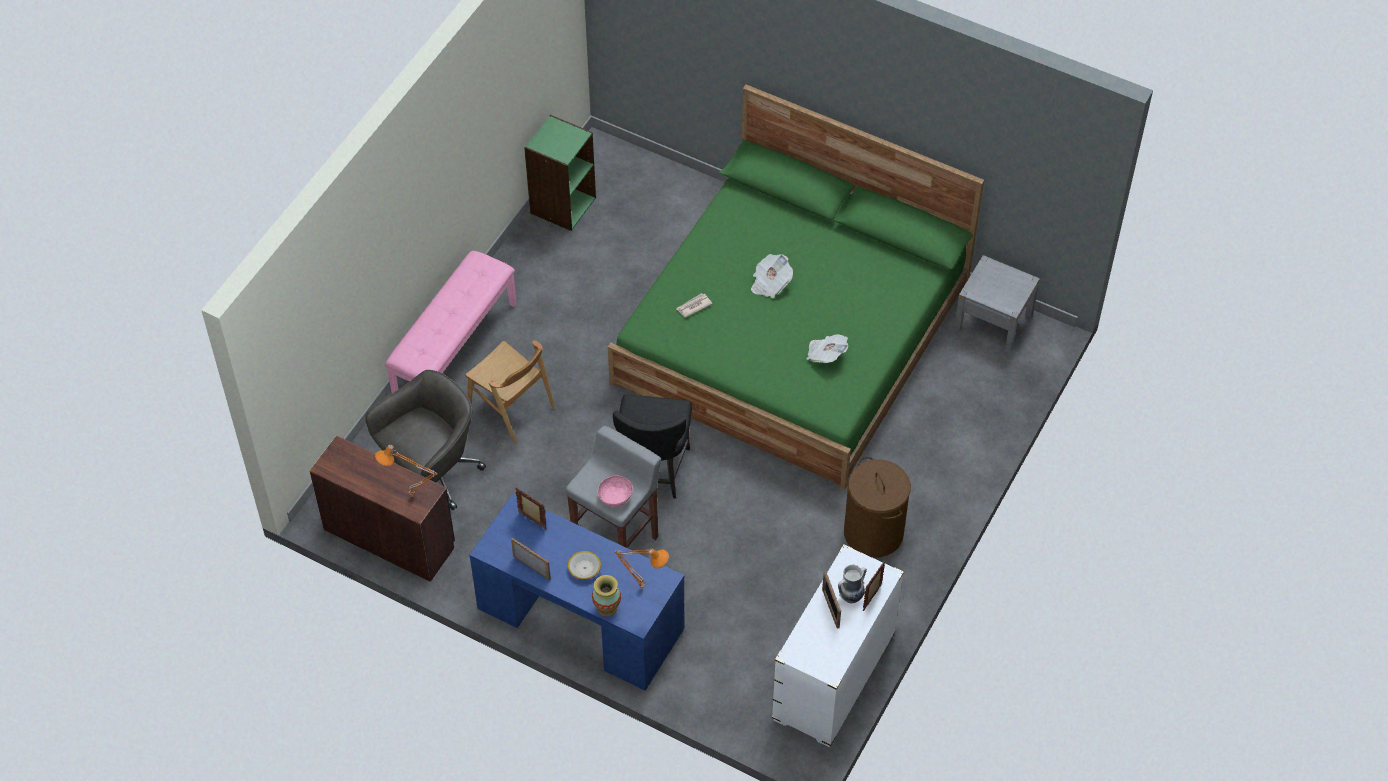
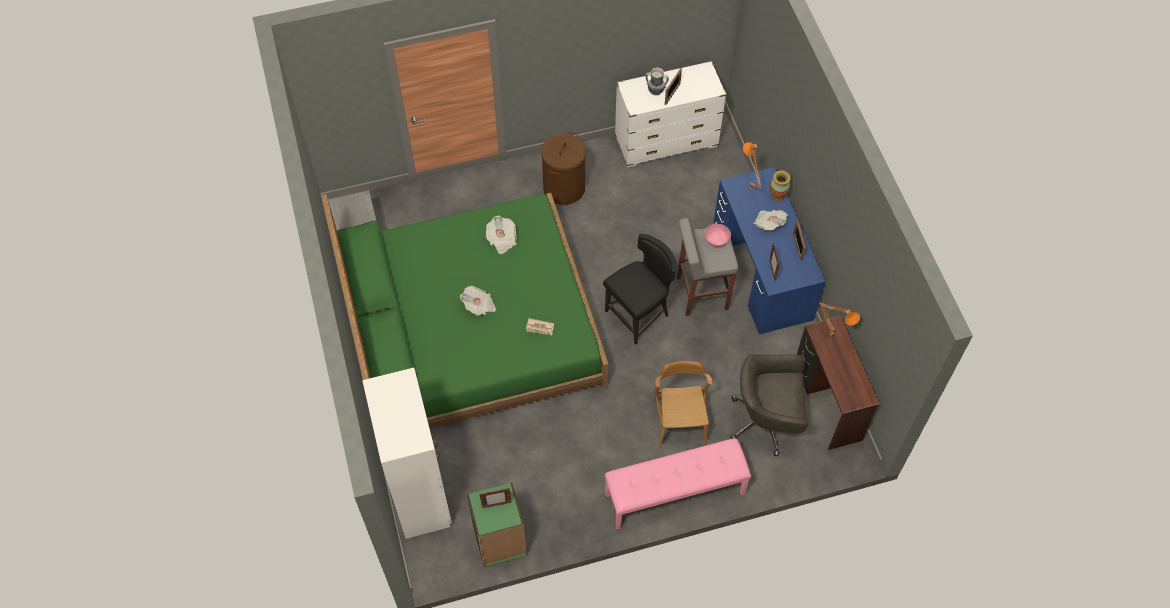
camera: 135 degrees left, 5 degrees up
bowl [568,551,601,580] -> newspaper [753,210,788,230]
picture frame [863,561,885,611] -> picture frame moved to [479,488,511,508]
none -> white wardrobe [362,368,452,539]

